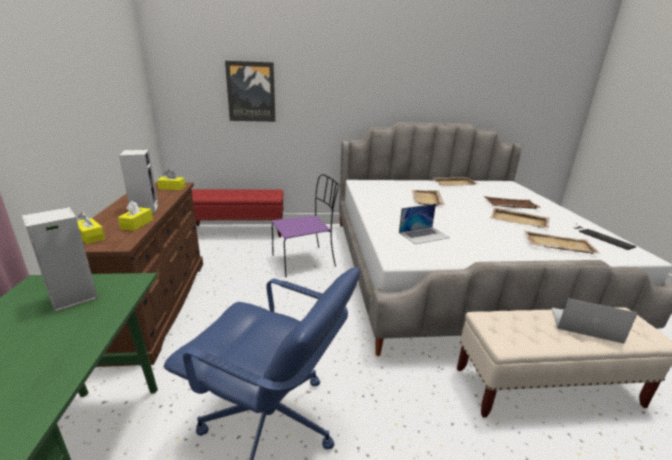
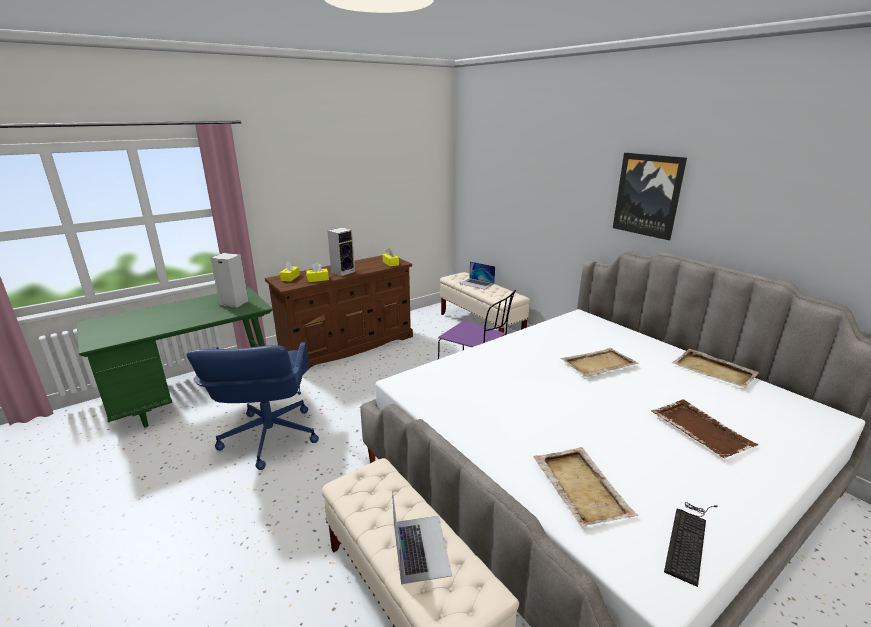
camera: 60 degrees right, 0 degrees up
red bench [191,189,284,238] -> beige bench [440,272,531,333]
picture [225,61,275,122] -> picture moved to [613,153,687,240]
laptop [399,204,450,244] -> laptop moved to [460,261,495,290]
beige tray [490,208,549,228] -> none

